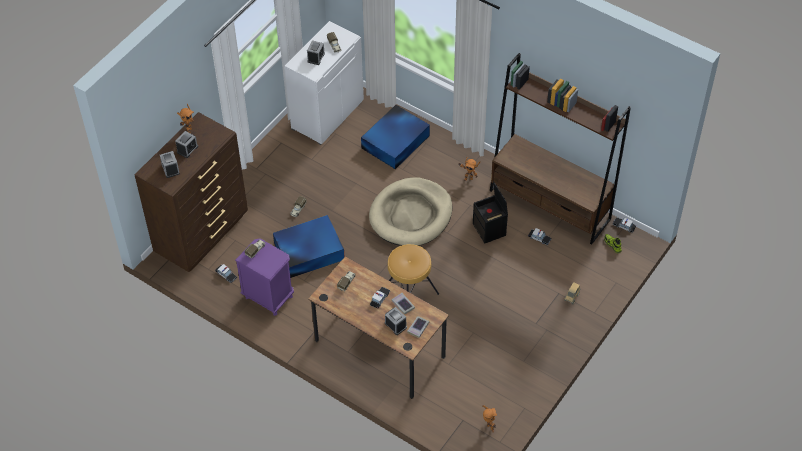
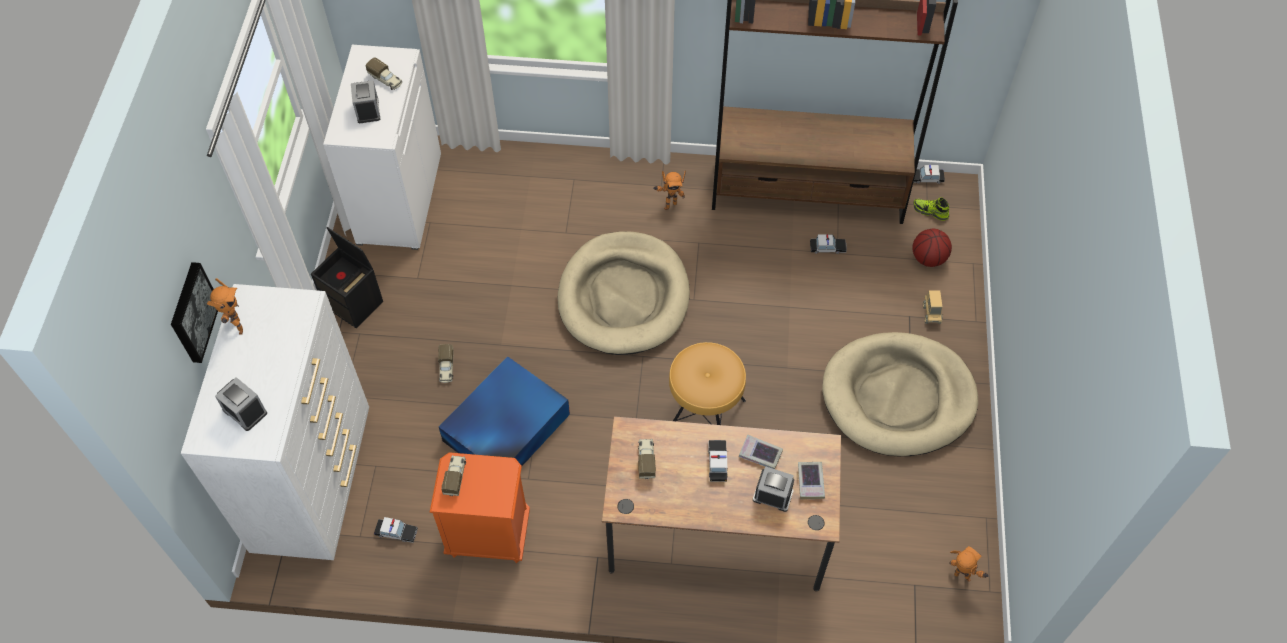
camera: 30 degrees left, 5 degrees up
brown dresser [134,112,248,272] -> white dresser [181,284,369,560]
alarm clock [175,131,198,158] -> none
purple nightstand [235,238,294,316] -> orange nightstand [429,452,530,563]
blue storage box [361,105,430,169] -> none
black storage box [473,181,508,243] -> black storage box moved to [311,227,383,329]
none -> picture [171,262,218,363]
none -> beige dog bed [822,332,978,456]
none -> basketball [912,229,952,267]

